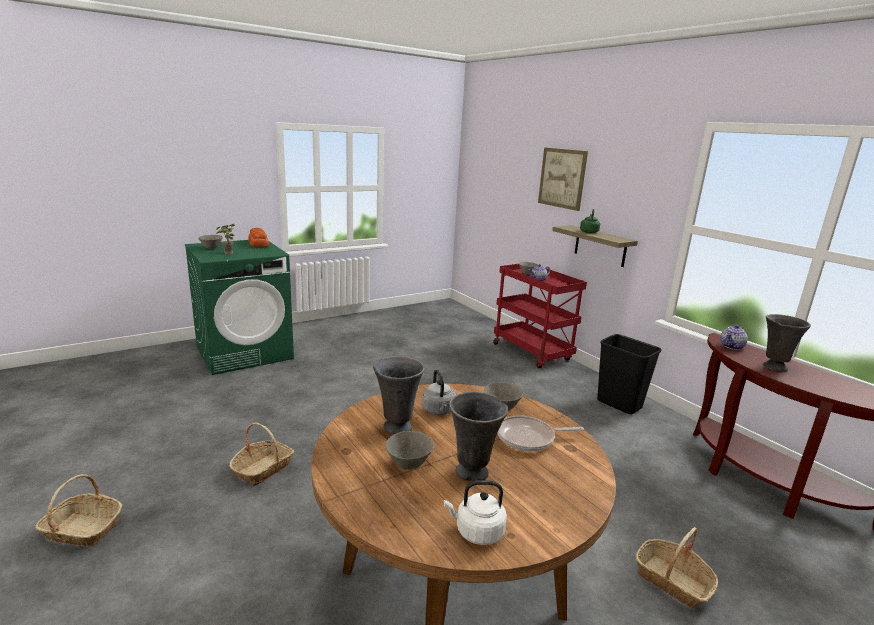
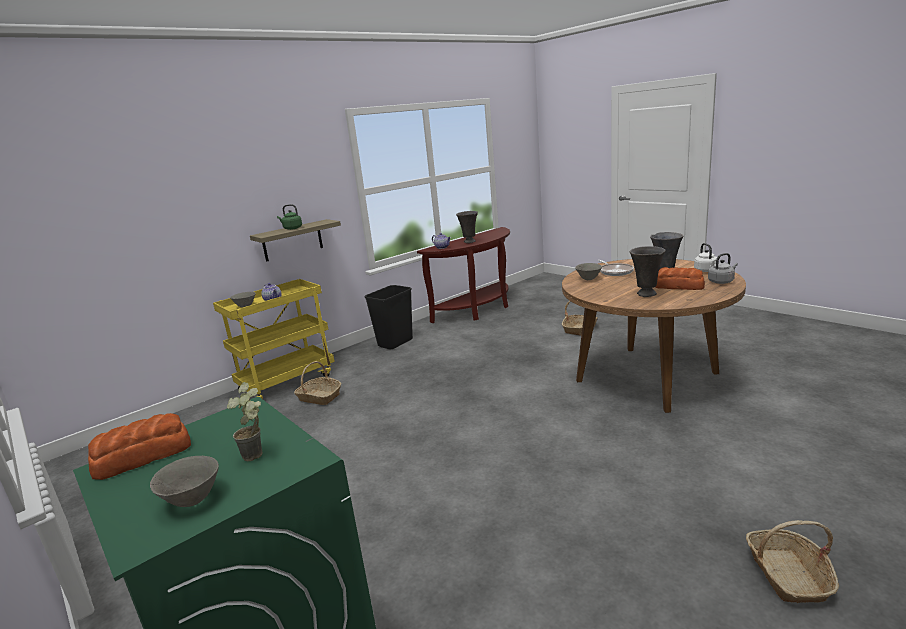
camera: 95 degrees left, 0 degrees up
basket [229,423,295,486] -> basket moved to [294,361,341,405]
grey bowl [385,431,434,470] -> bread [656,267,705,290]
grey kettle [422,369,456,415] -> grey kettle moved to [708,253,738,284]
red cart [493,264,587,368] -> yellow cart [213,279,335,398]
picture [538,148,588,211] -> none

